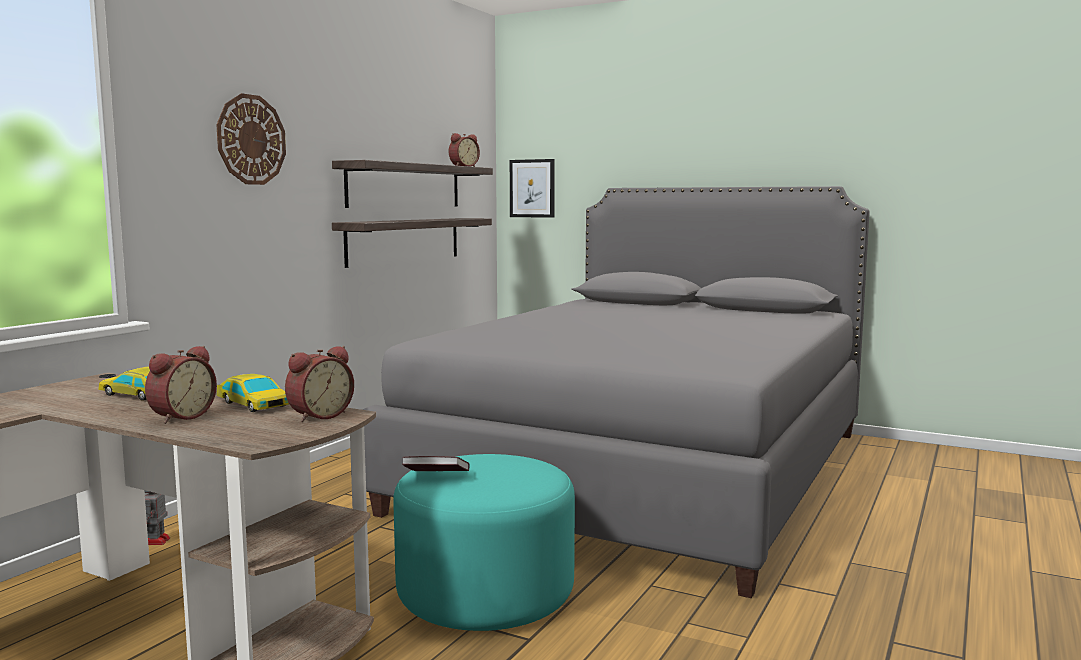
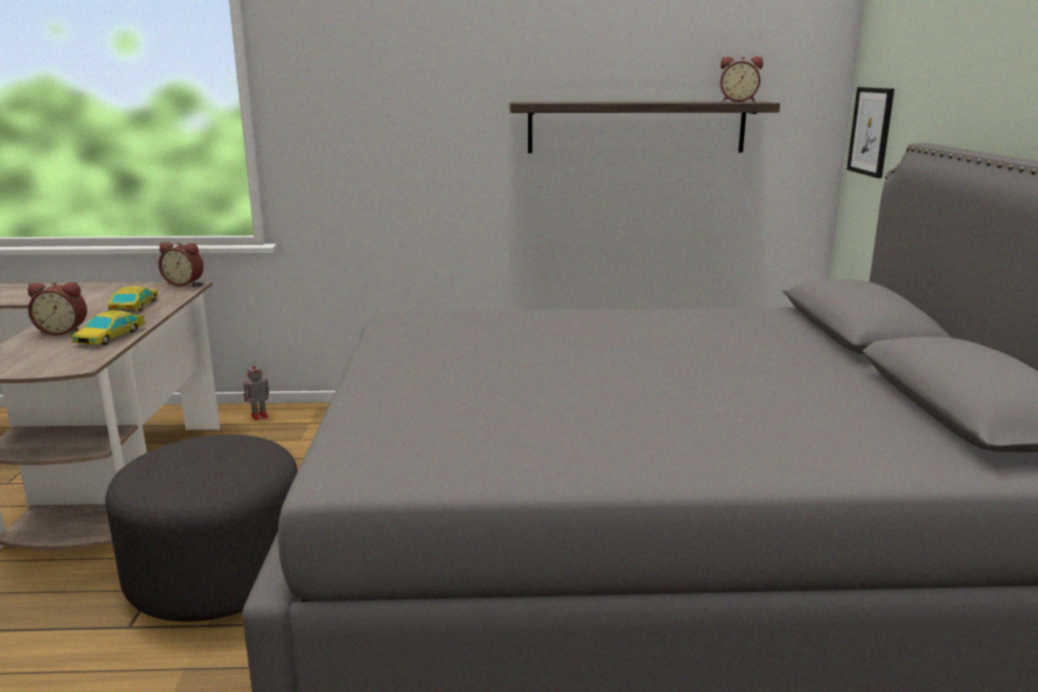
camera: 60 degrees right, 10 degrees up
wall clock [216,93,286,185] -> none
alarm clock [285,346,354,422] -> alarm clock moved to [159,242,204,286]
shelf [332,218,492,268] -> none
turquoise ottoman [393,454,575,631] -> grey ottoman [105,434,298,622]
book [402,456,470,471] -> none

